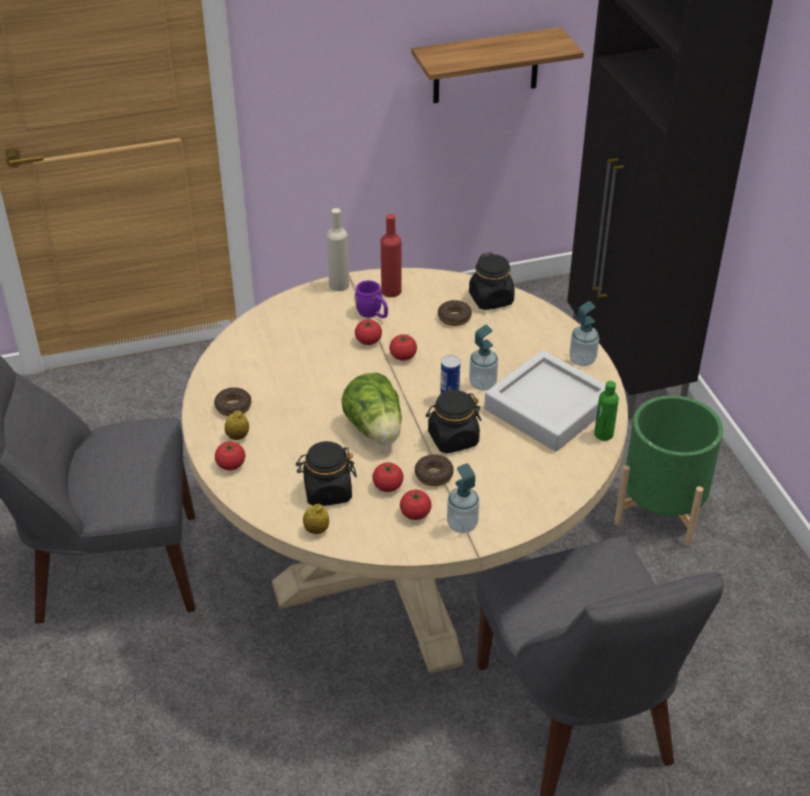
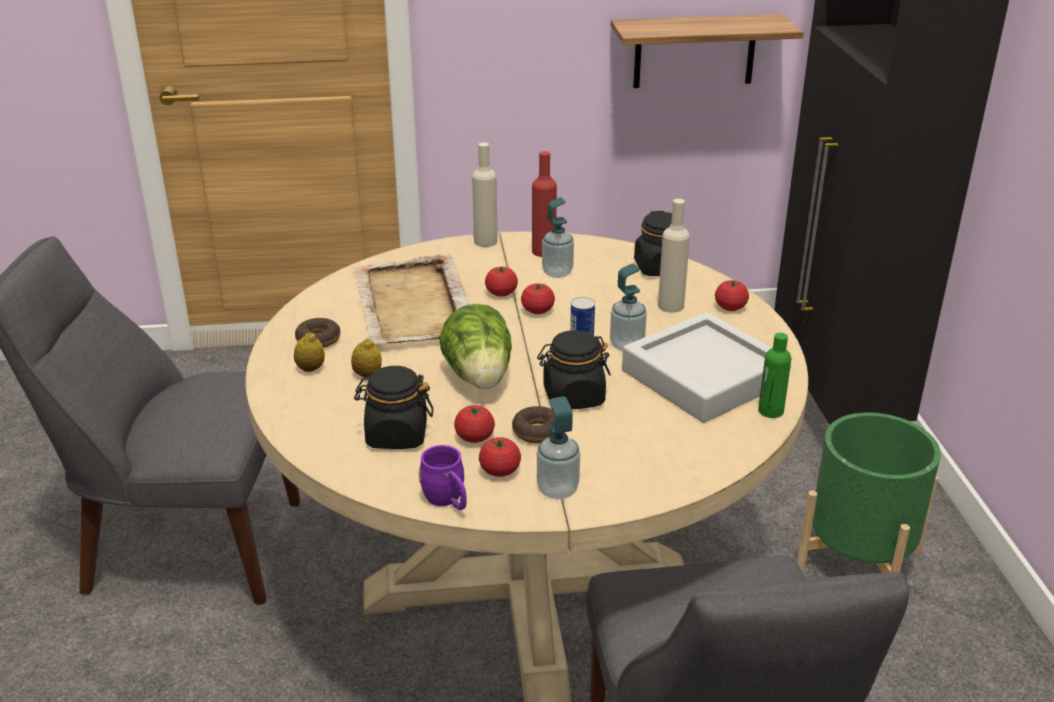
camera: 10 degrees right, 10 degrees down
tomato [215,441,245,470] -> tomato moved to [715,280,749,311]
lemon [303,504,329,534] -> lemon moved to [351,339,382,378]
purple mug [354,280,388,318] -> purple mug moved to [419,445,467,510]
donut [438,300,472,326] -> none
soap dispenser [570,301,599,366] -> soap dispenser moved to [542,197,574,278]
none -> beige tray [352,254,470,344]
none -> beige bottle [658,199,690,313]

